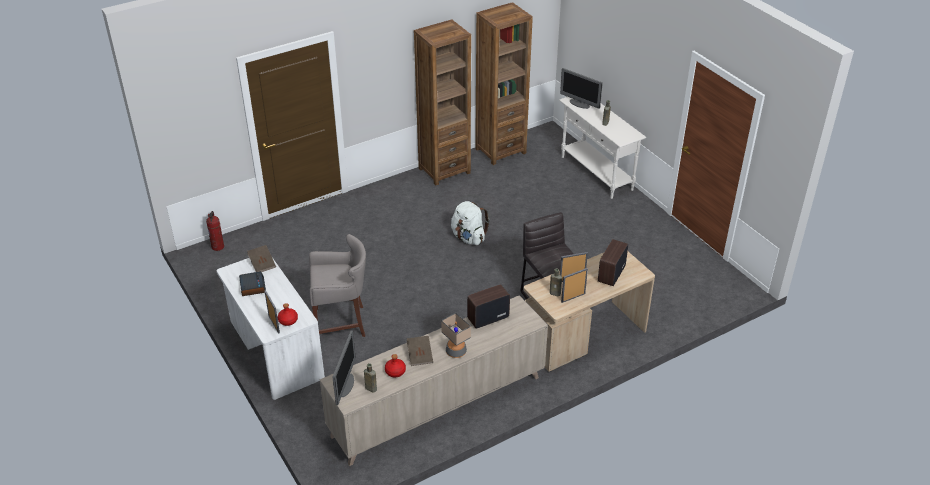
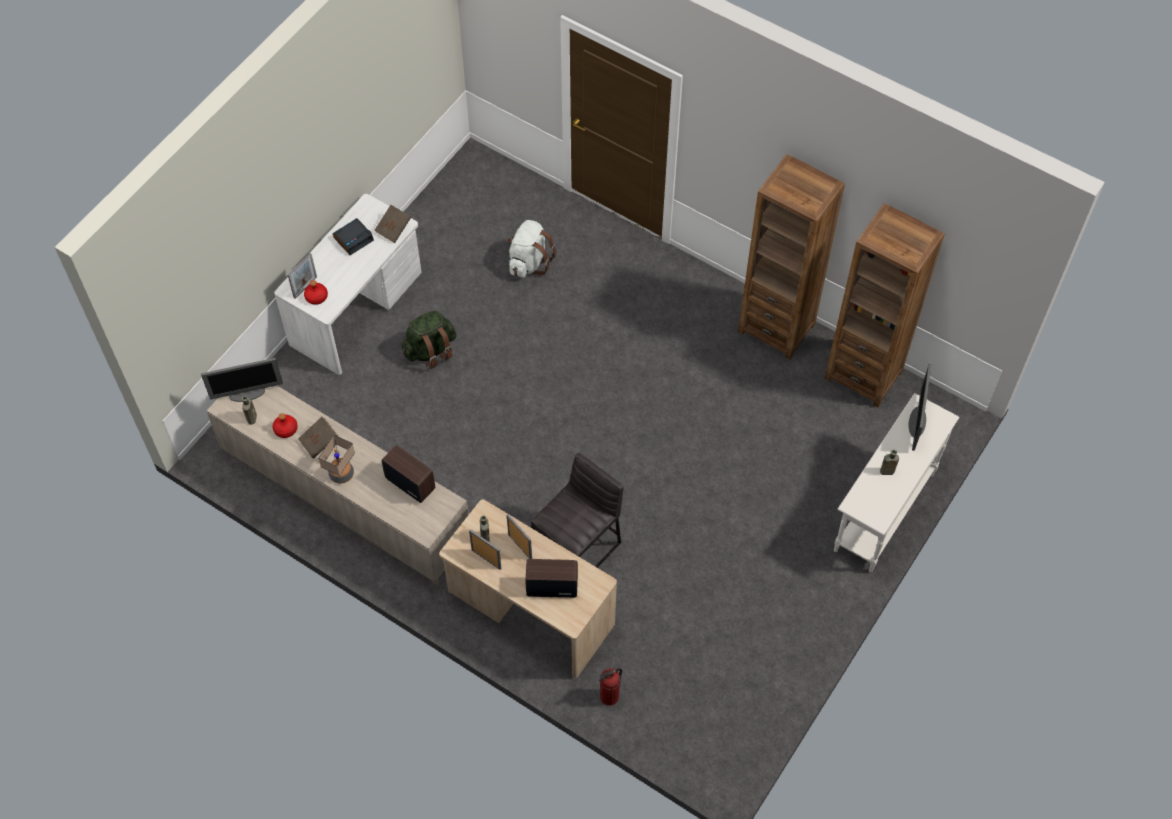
camera: 65 degrees right, 20 degrees up
fire extinguisher [206,211,224,251] -> fire extinguisher moved to [599,668,622,705]
grey stool [309,234,366,337] -> green backpack [402,311,456,369]
white backpack [451,201,489,245] -> white backpack moved to [507,220,556,278]

